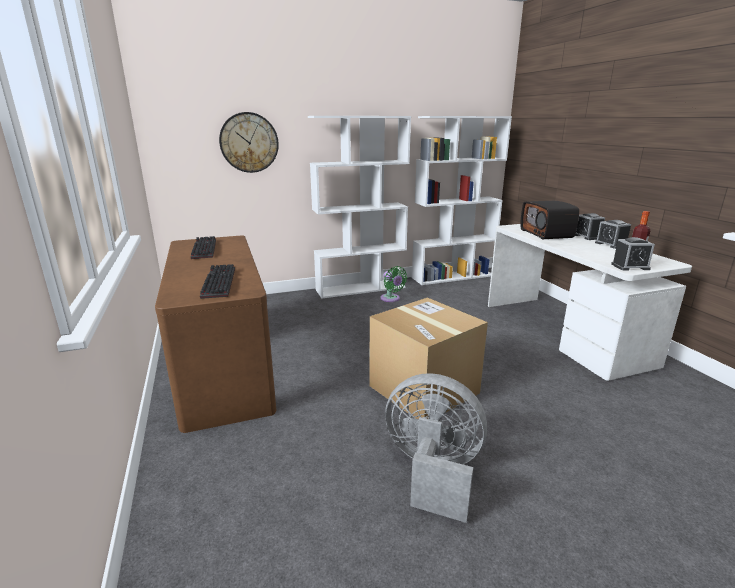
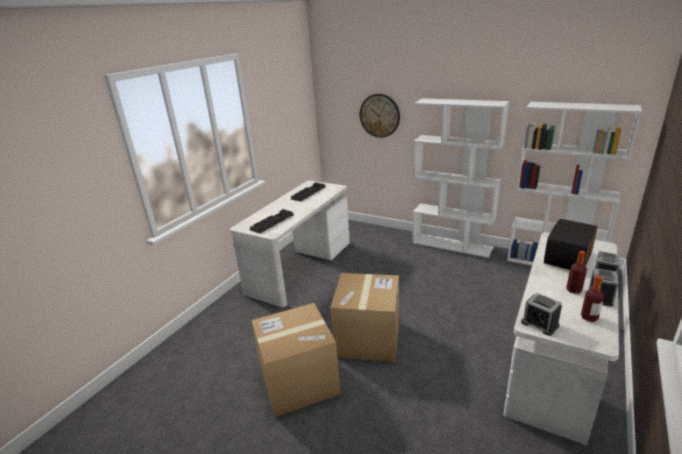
camera: 50 degrees right, 5 degrees up
brown desk [155,236,276,433] -> white desk [230,181,350,307]
green fan [380,266,407,302] -> none
grey fan [385,373,487,523] -> cardboard box [251,303,341,417]
none -> bottle [566,251,587,294]

